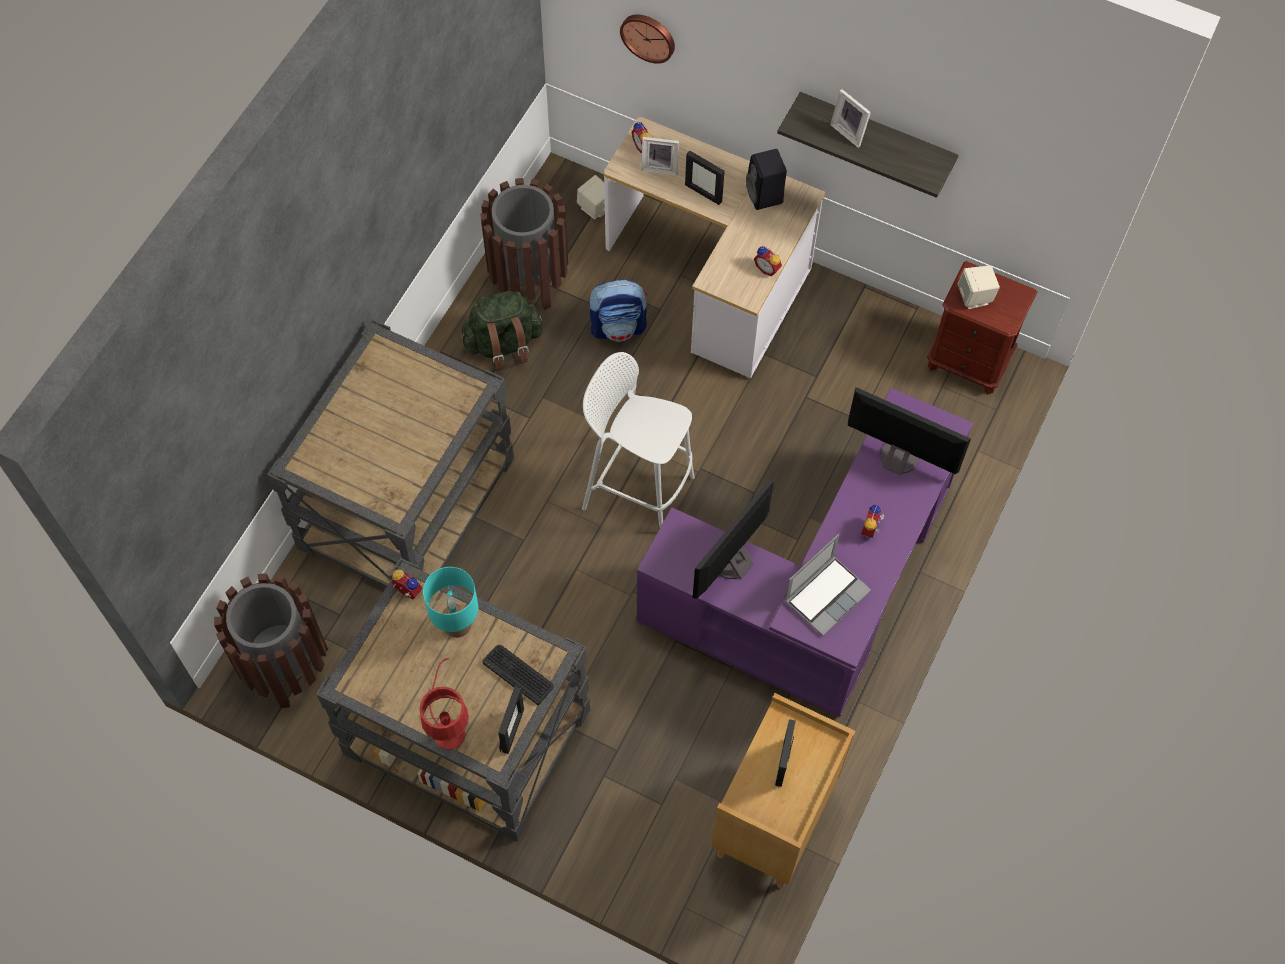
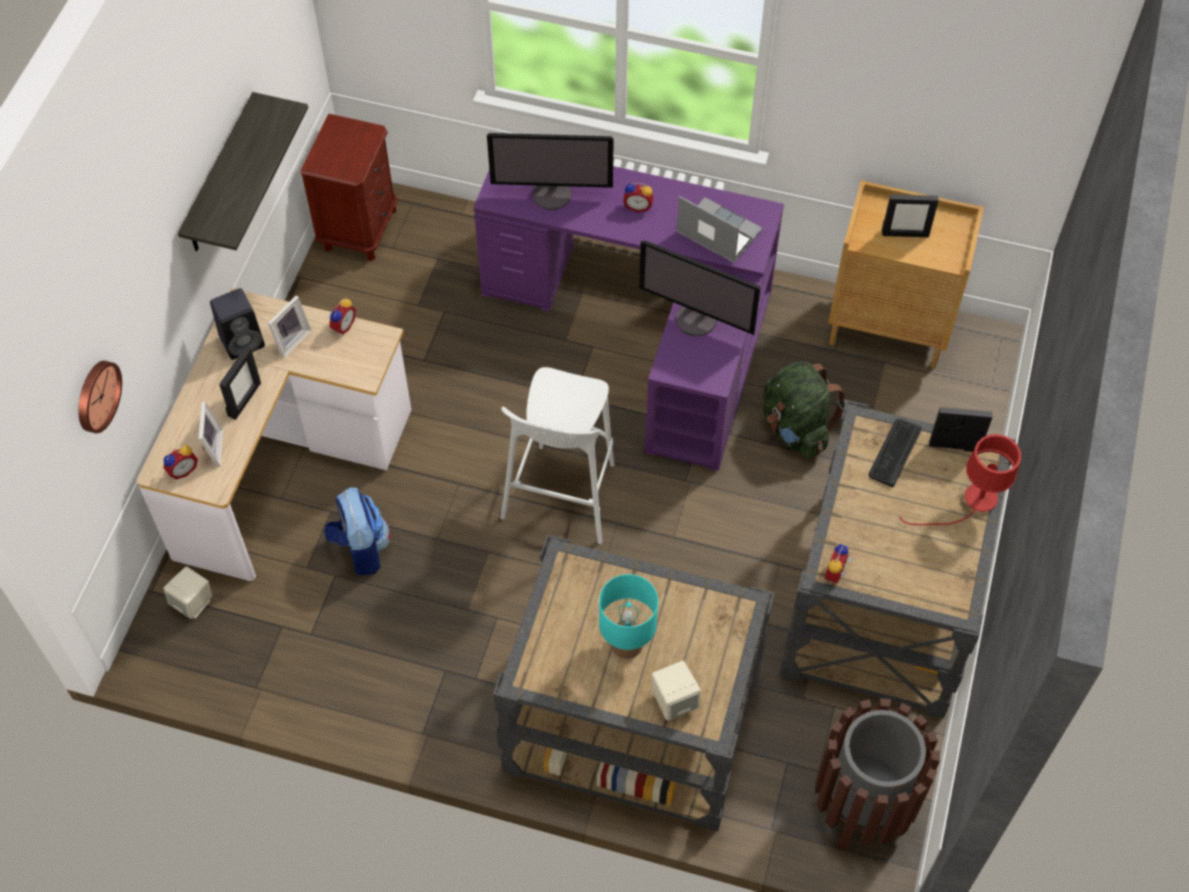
camera: 100 degrees left, 5 degrees down
turquoise table lamp [423,567,478,638] -> turquoise table lamp moved to [599,574,658,659]
green backpack [460,291,543,371] -> green backpack moved to [763,362,846,458]
brown trash can [480,178,568,310] -> none
picture frame [830,89,871,148] -> picture frame moved to [268,295,311,358]
monitor [848,387,971,475] -> monitor turned 105 degrees counterclockwise [487,133,614,210]
beige speaker [958,265,1000,309] -> beige speaker moved to [652,661,701,721]

